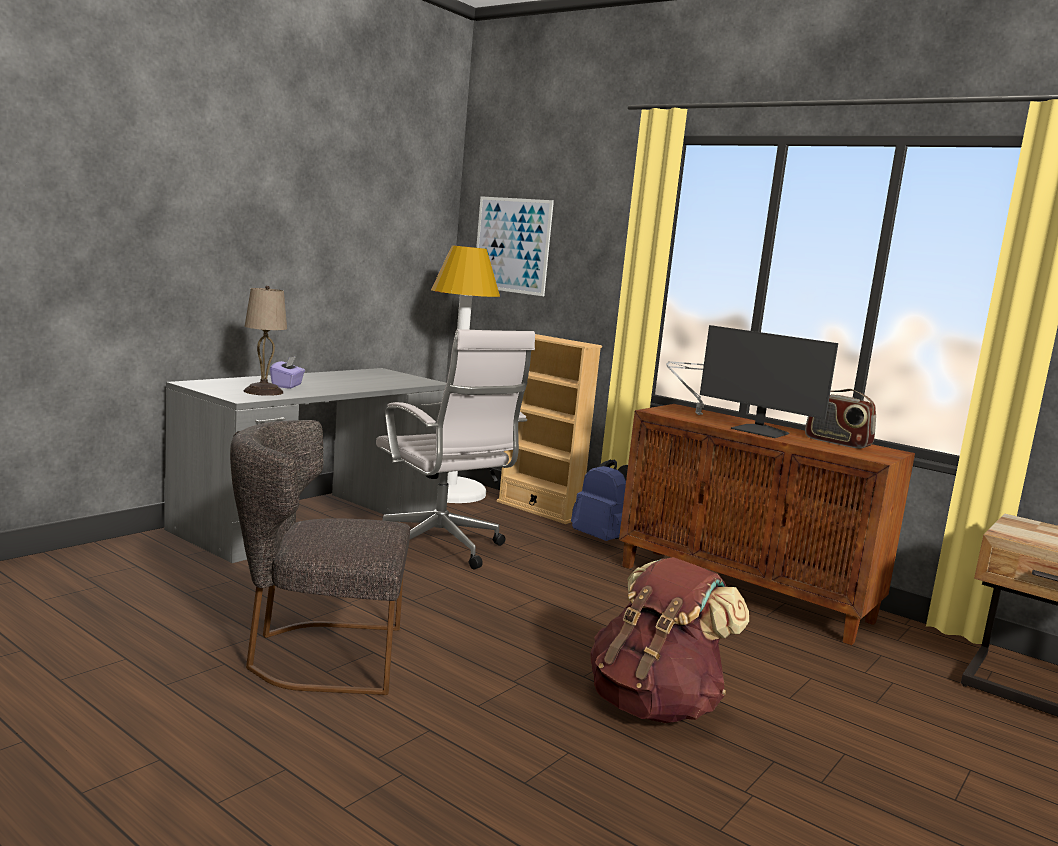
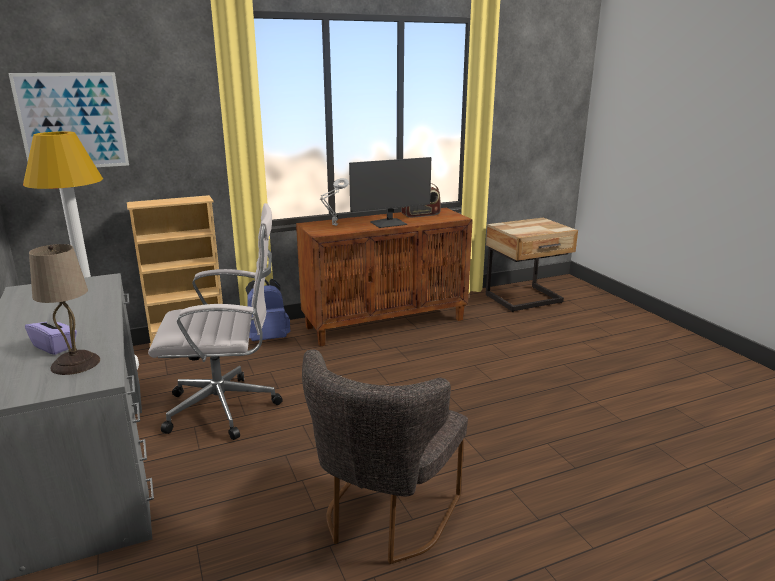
camera: 60 degrees left, 10 degrees up
brown backpack [591,557,749,723] -> none

